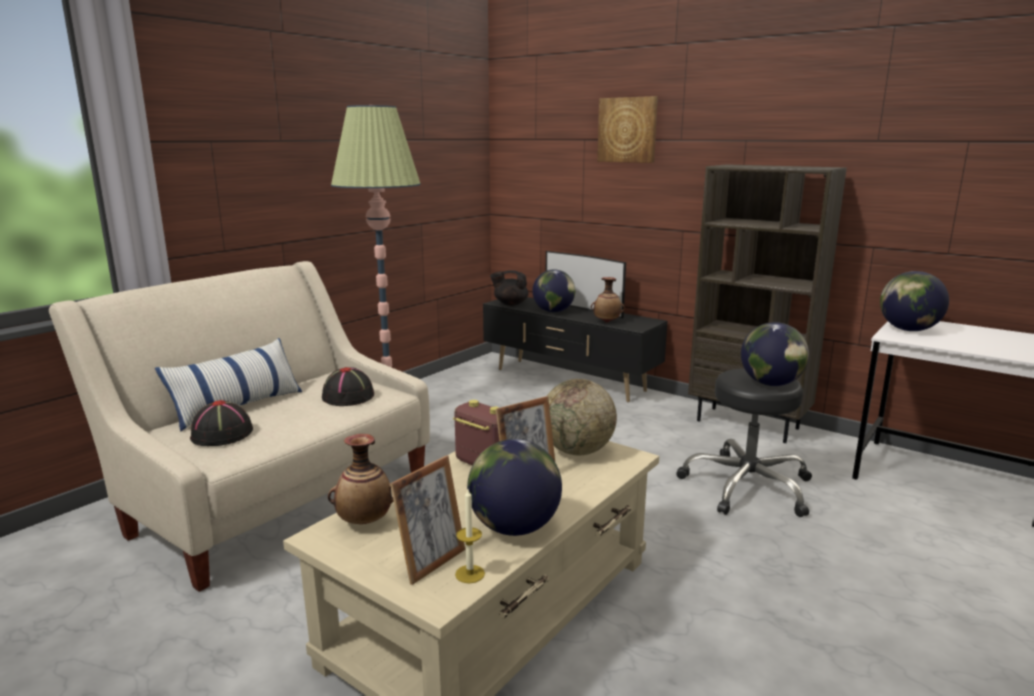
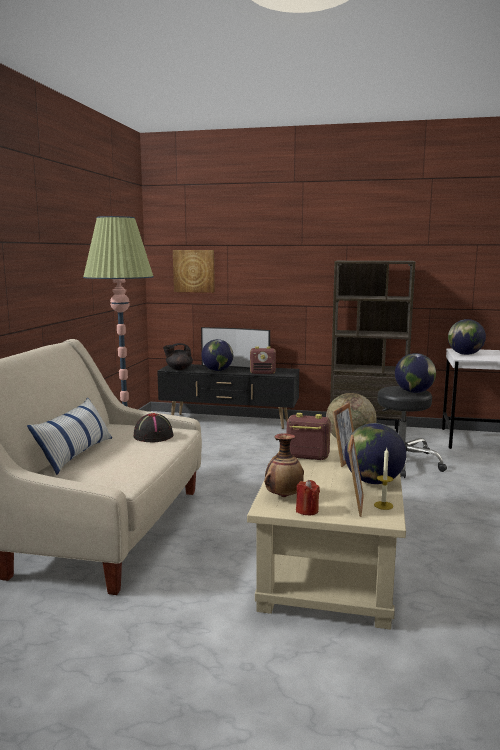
camera: 25 degrees left, 5 degrees down
black hat [190,400,253,446] -> none
vase [591,277,625,323] -> radio [250,346,276,374]
picture [597,96,658,163] -> picture moved to [173,250,215,293]
none -> red candle [296,480,320,515]

